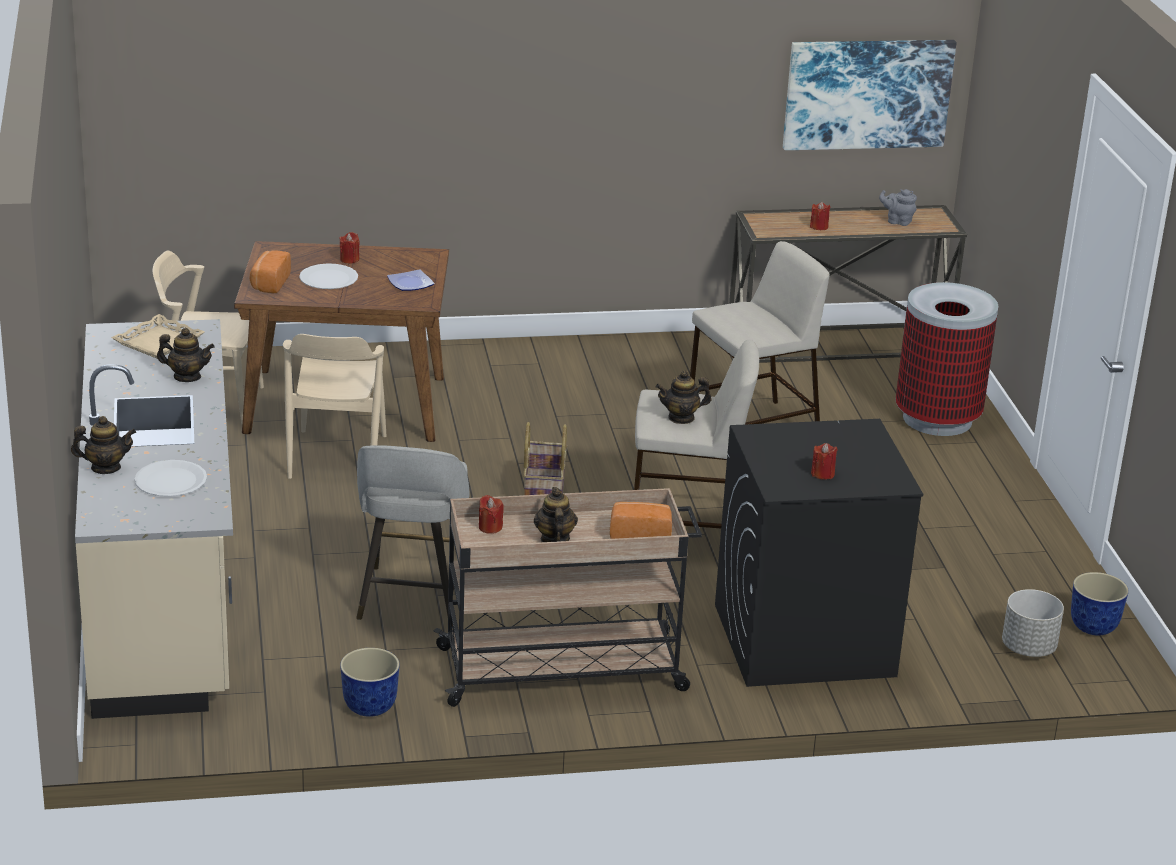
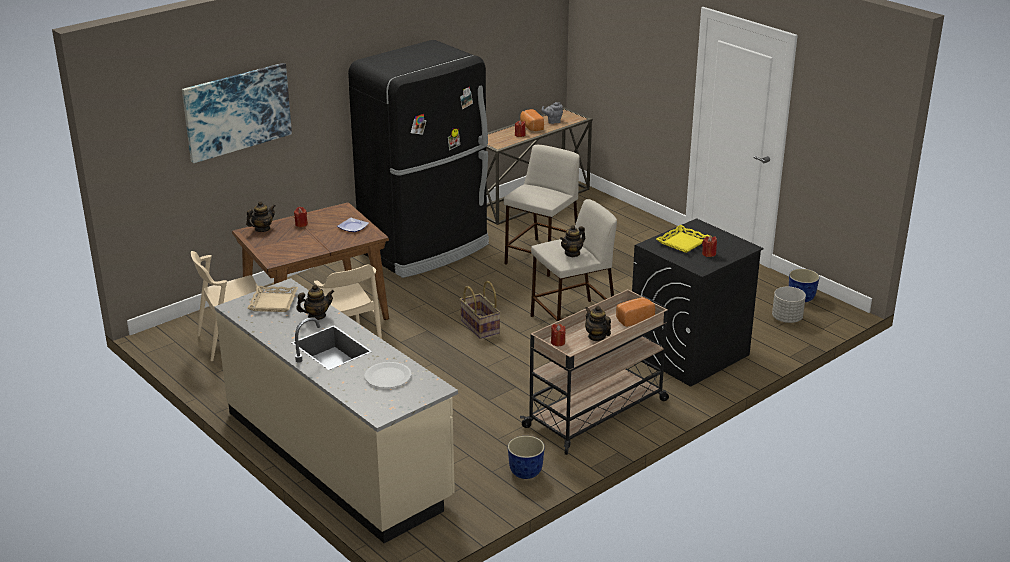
camera: 30 degrees left, 0 degrees up
teapot [71,416,136,474] -> teapot moved to [246,201,275,232]
bread [250,250,291,293] -> bread moved to [520,109,544,131]
white plate [299,263,358,289] -> none
grey stool [356,445,469,626] -> none
picture [783,40,956,150] -> picture moved to [182,63,292,163]
trash can [896,282,999,436] -> none
none -> black fridge [348,40,489,278]
none -> yellow tray [656,225,712,253]

